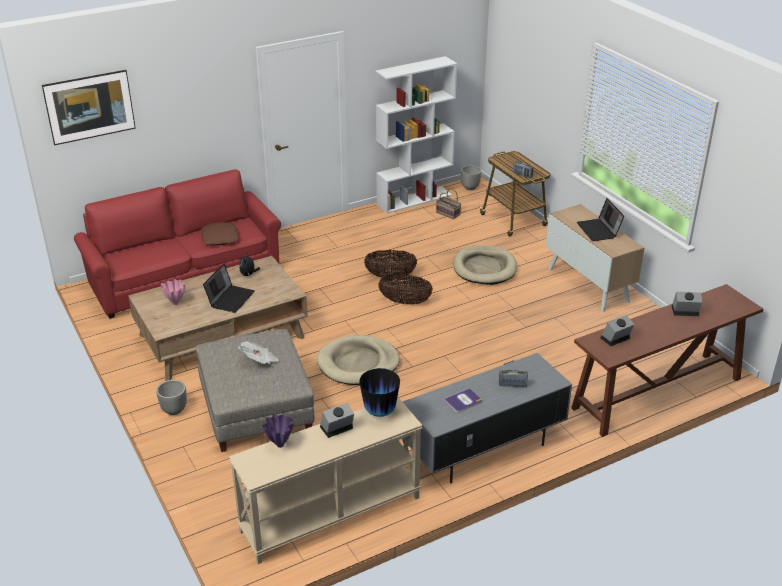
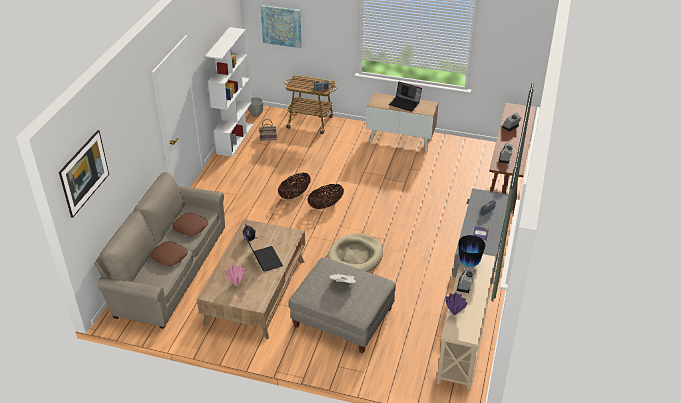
camera: 45 degrees left, 5 degrees up
red sofa [74,169,281,319] -> beige sofa [94,172,225,329]
planter [156,380,187,415] -> none
beige dog bed [453,245,517,285] -> none
none -> brown pillow [150,241,188,267]
none -> picture [261,5,302,48]

